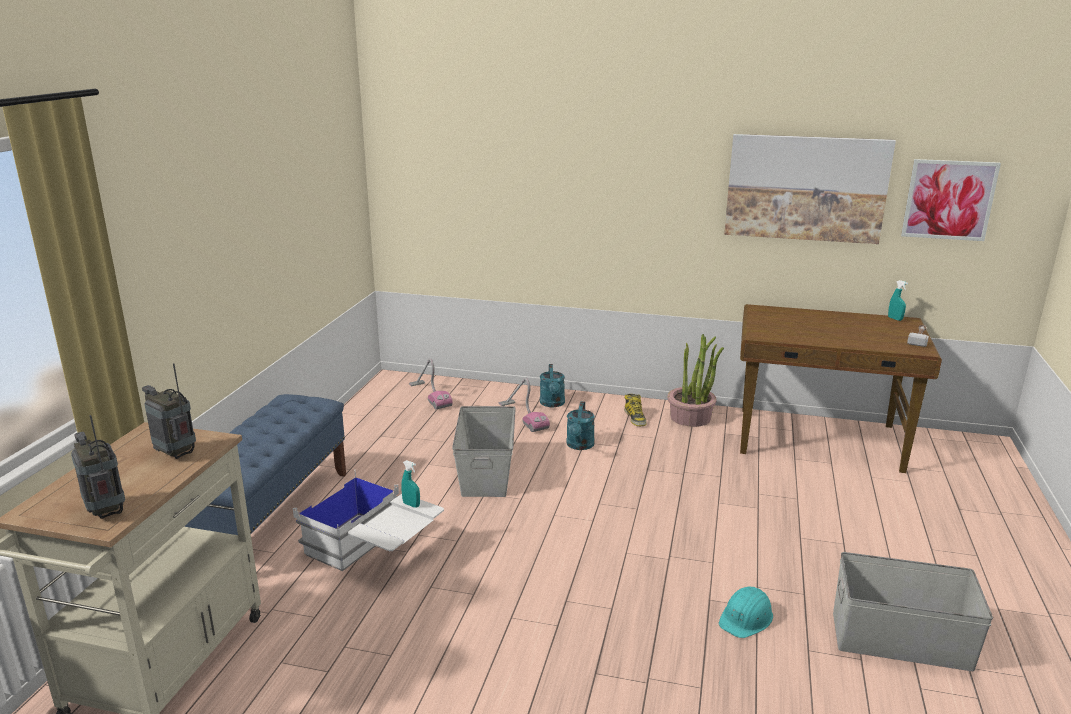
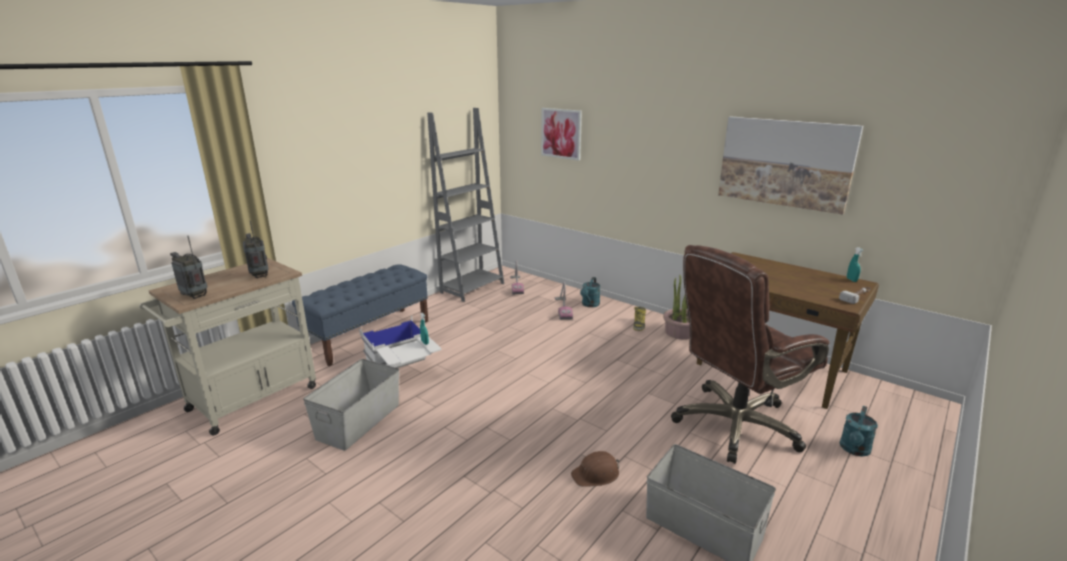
camera: 25 degrees right, 0 degrees up
radio [71,415,125,519] -> radio turned 45 degrees counterclockwise [170,236,207,299]
grey storage box [452,406,516,497] -> grey storage box moved to [303,359,400,451]
turquoise watering can [566,401,595,450] -> turquoise watering can moved to [840,406,878,456]
turquoise hard hat [719,587,773,638] -> brown hard hat [571,451,619,486]
picture [901,159,1001,241] -> picture moved to [541,108,582,161]
none -> grey bookcase [427,108,504,302]
none -> brown office chair [671,245,830,464]

